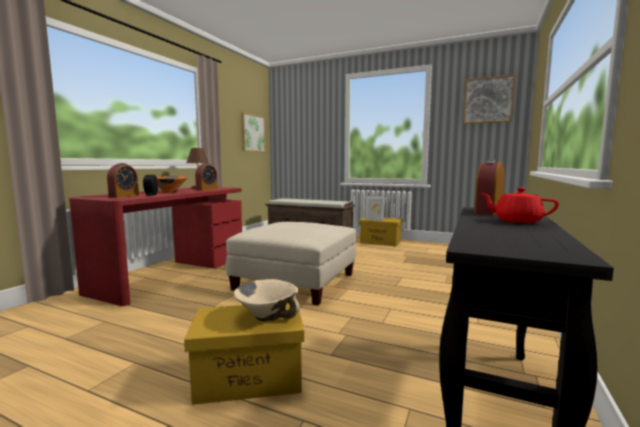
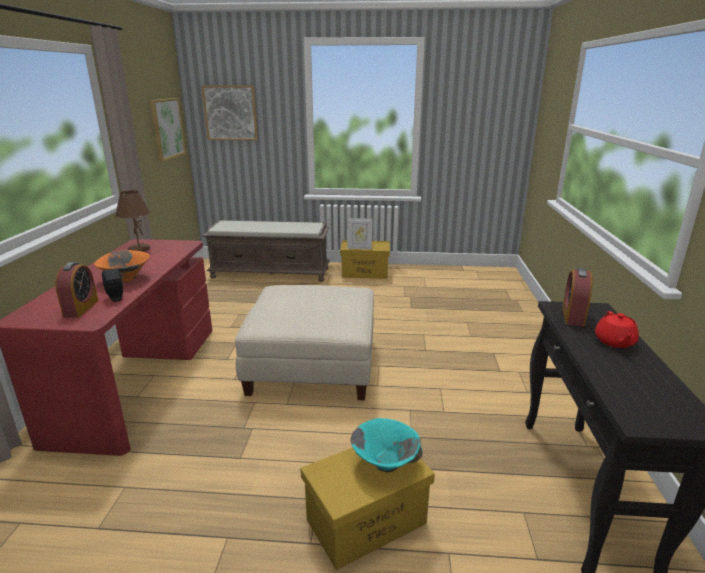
camera: 20 degrees left, 15 degrees up
alarm clock [195,163,218,190] -> none
beige bowl [234,279,300,322] -> turquoise bowl [350,418,422,472]
picture [463,75,515,124] -> picture moved to [201,85,258,141]
red teapot [480,188,559,223] -> red teapot turned 90 degrees counterclockwise [595,311,639,348]

